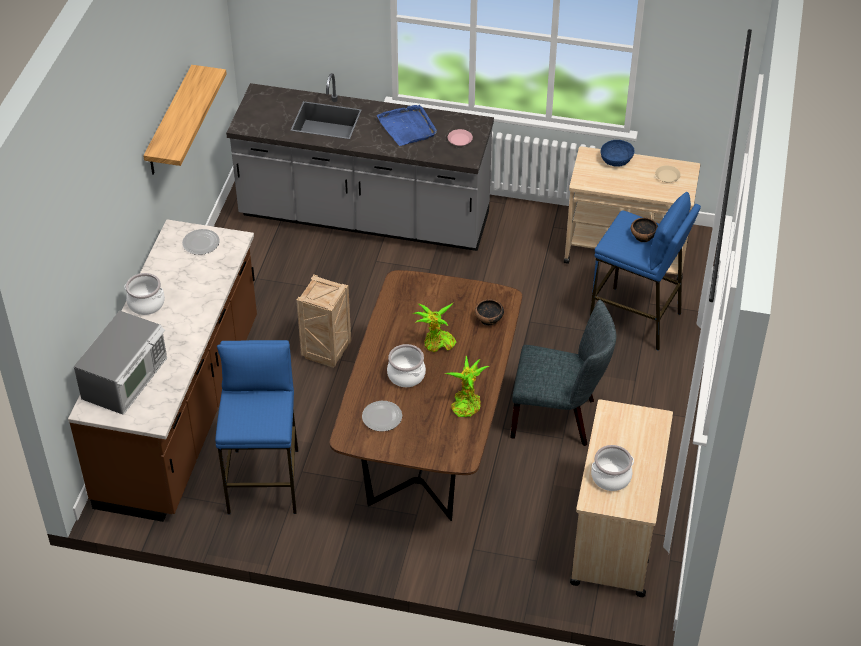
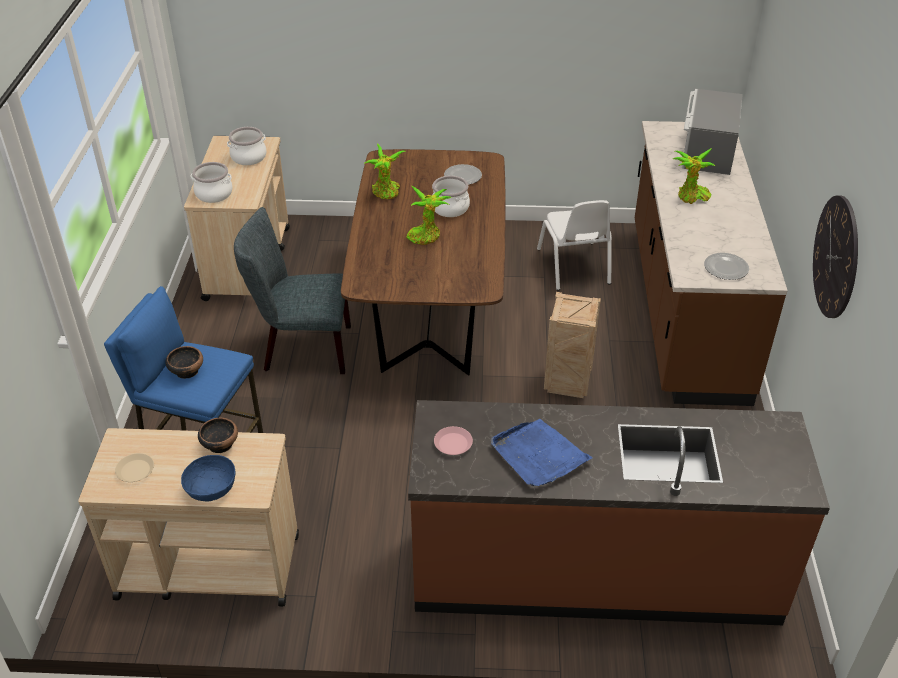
camera: 170 degrees right, 5 degrees down
cooking pot [124,273,165,315] -> cooking pot moved to [191,162,232,203]
shelf [143,65,227,175] -> wall clock [813,195,858,318]
blue stool [215,340,298,514] -> white chair [537,200,612,290]
grey counter [226,73,494,251] -> brown counter [408,400,830,625]
bowl [475,299,504,326] -> bowl moved to [198,418,238,453]
none -> potted plant [673,148,715,204]

